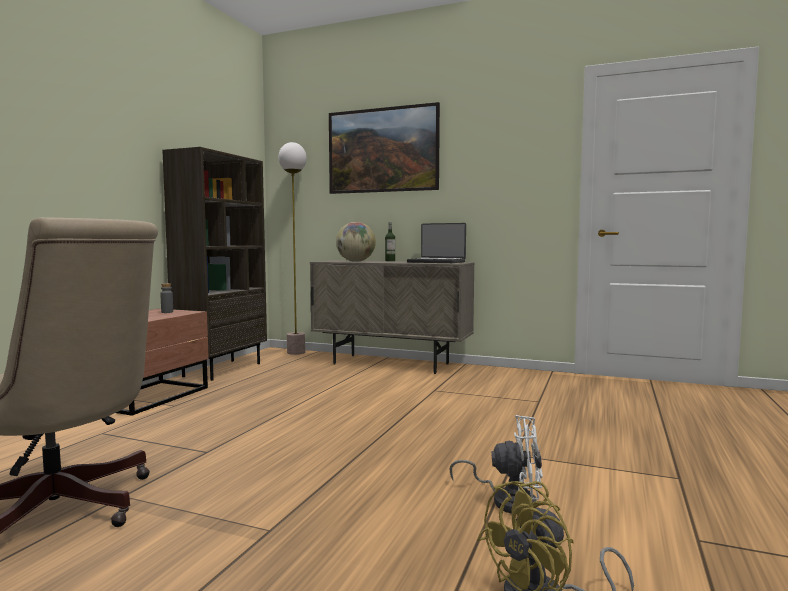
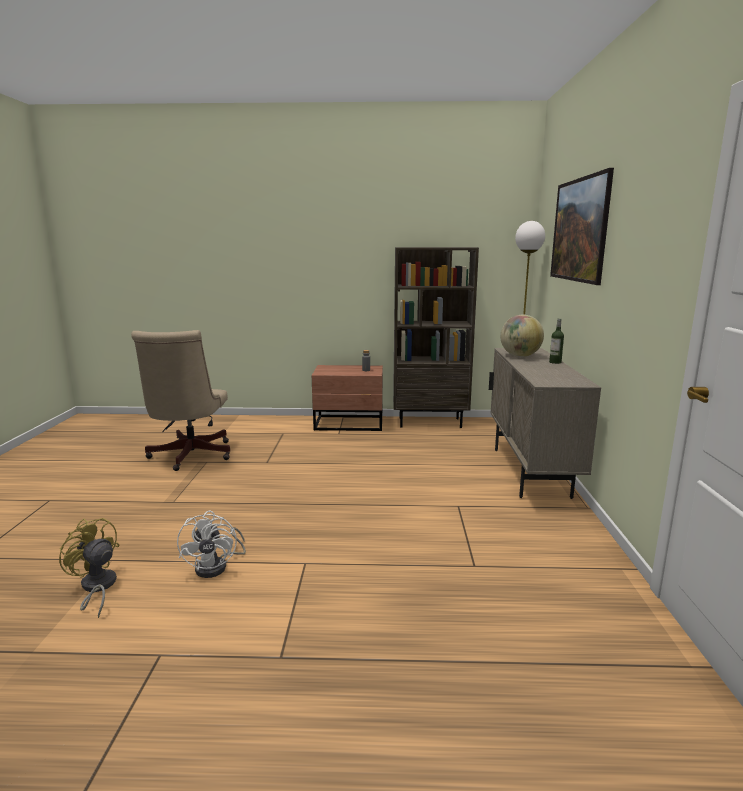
camera: 70 degrees right, 10 degrees up
laptop [407,223,466,263] -> none

